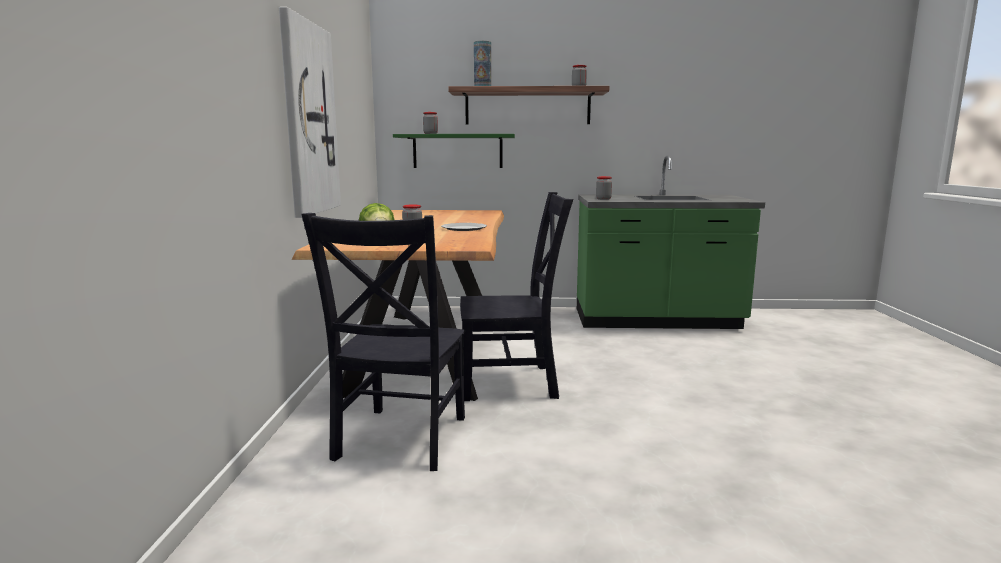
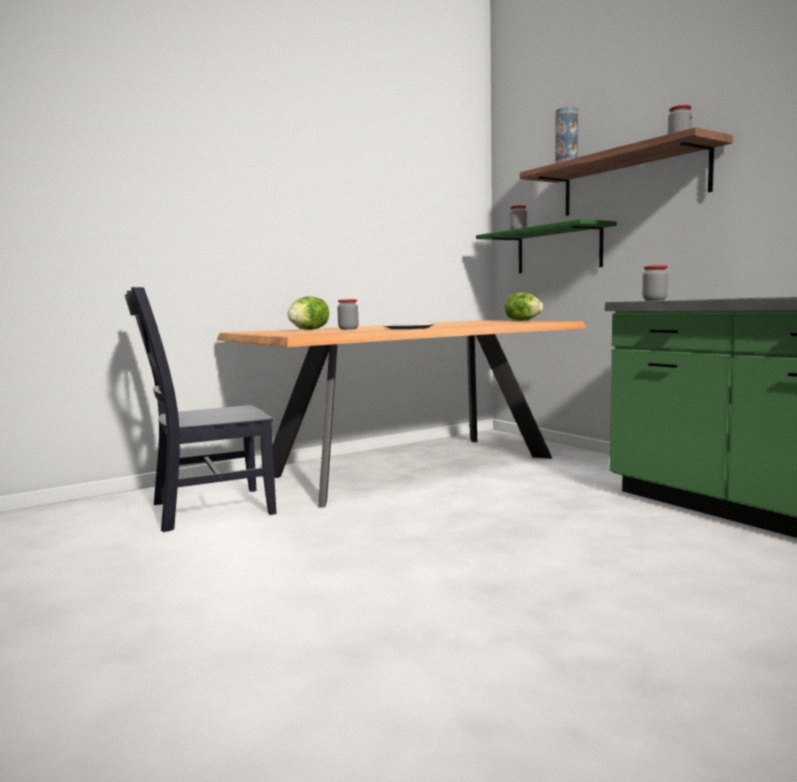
camera: 55 degrees right, 5 degrees down
picture [279,7,341,218] -> none
black chair [460,192,573,401] -> none
none -> lettuce [504,292,543,321]

